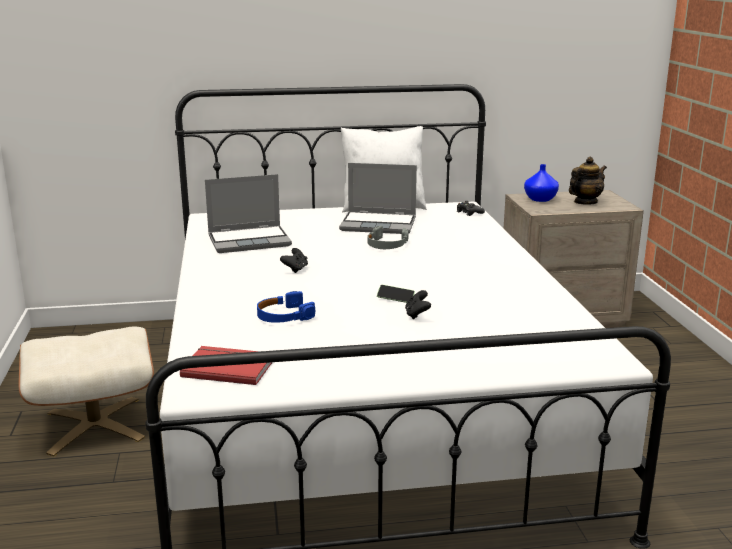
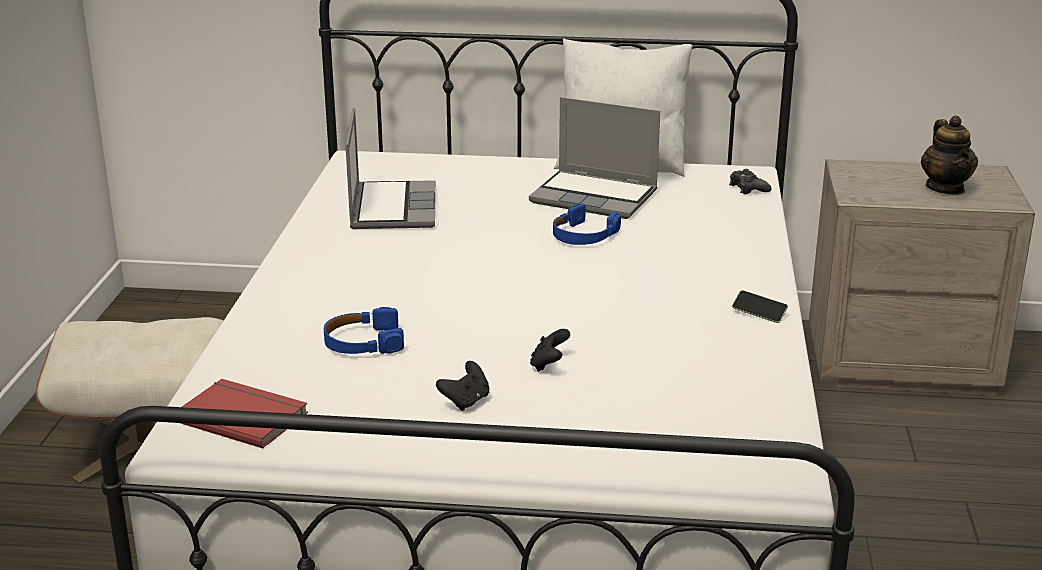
camera: 15 degrees right, 5 degrees up
laptop [205,174,292,253] -> laptop turned 90 degrees counterclockwise [345,108,436,229]
black game controller [280,248,308,273] -> black game controller moved to [436,361,490,411]
grey headphones [367,226,409,249] -> blue headphones [553,203,621,245]
phone [377,285,415,303] -> phone moved to [732,290,788,323]
blue vase [524,164,559,202] -> none
teapot [569,157,607,204] -> teapot turned 105 degrees clockwise [921,116,978,195]

